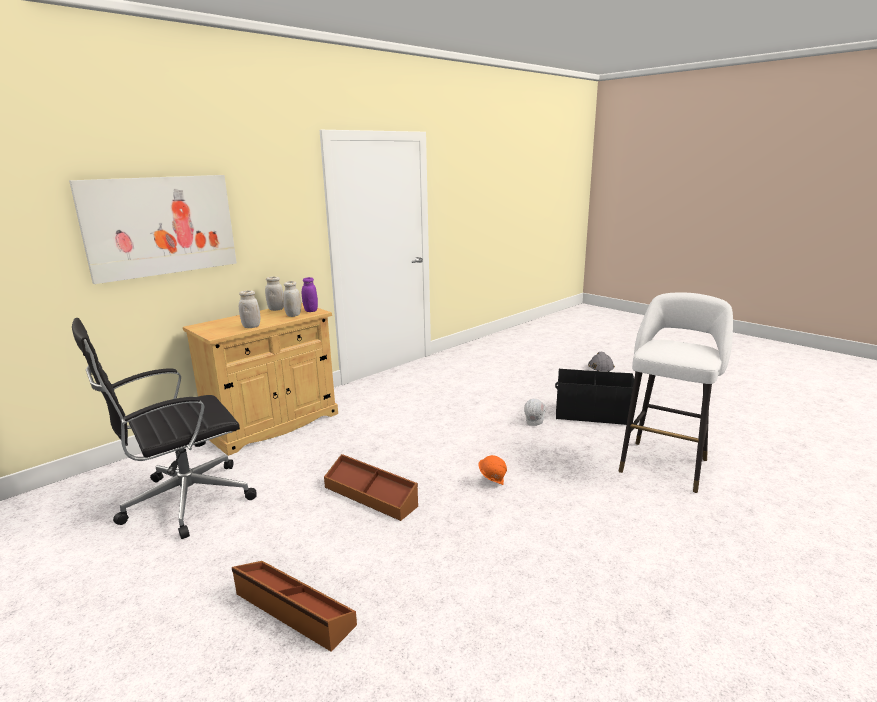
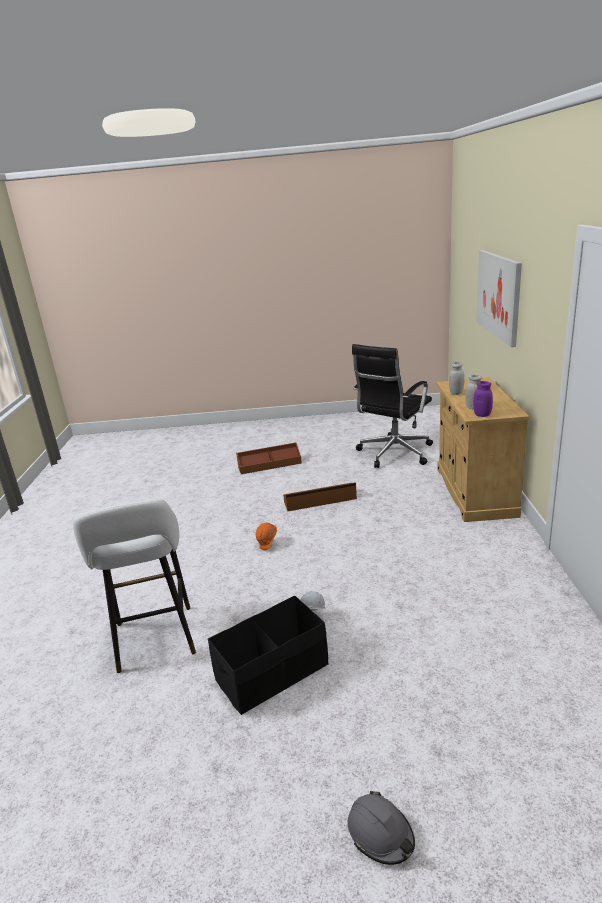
camera: 135 degrees right, 5 degrees up
black office chair [72,318,257,539] -> black office chair turned 150 degrees counterclockwise [352,344,433,468]
white jar [265,277,284,311] -> none

